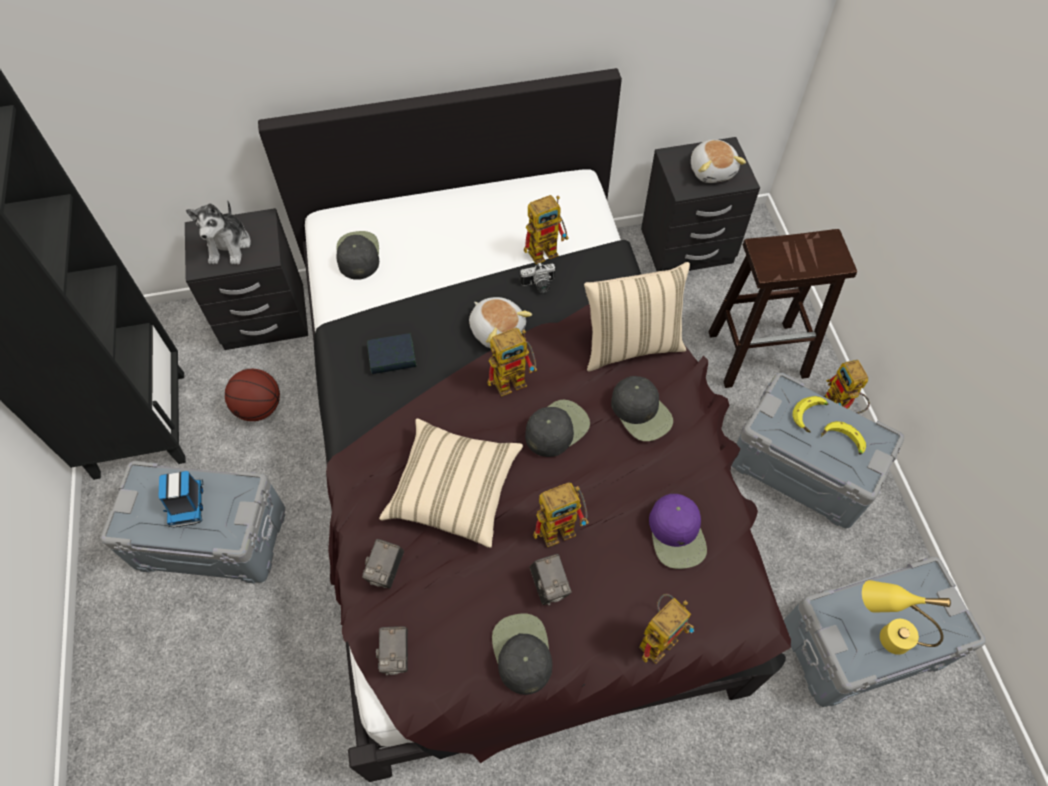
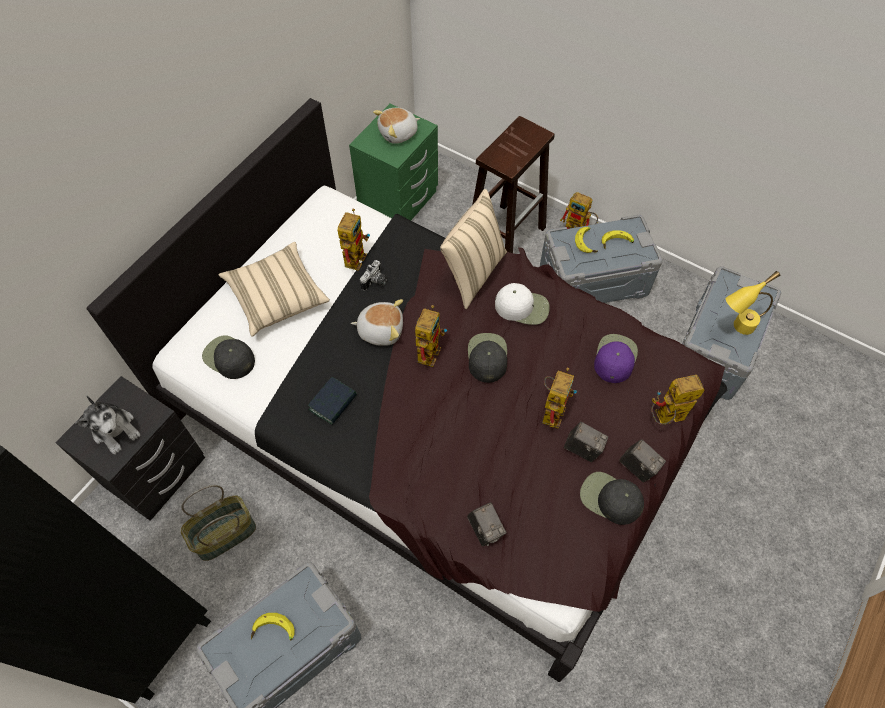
camera: 45 degrees left, 0 degrees up
toy truck [158,471,204,528] -> banana [251,613,295,641]
basketball [225,369,280,421] -> basket [181,485,256,561]
camera [376,626,408,675] -> camera moved to [619,439,666,482]
beige pillow [379,418,523,548] -> beige pillow moved to [218,242,330,337]
black cap [611,376,673,441] -> white cap [495,283,550,325]
toy robot [639,594,694,664] -> toy robot turned 105 degrees counterclockwise [651,375,705,425]
black nightstand [641,137,760,272] -> green nightstand [349,103,438,220]
purple cap [649,494,707,569] -> purple cap turned 105 degrees counterclockwise [594,334,638,383]
plush toy [691,140,746,183] -> plush toy turned 120 degrees clockwise [373,108,420,144]

